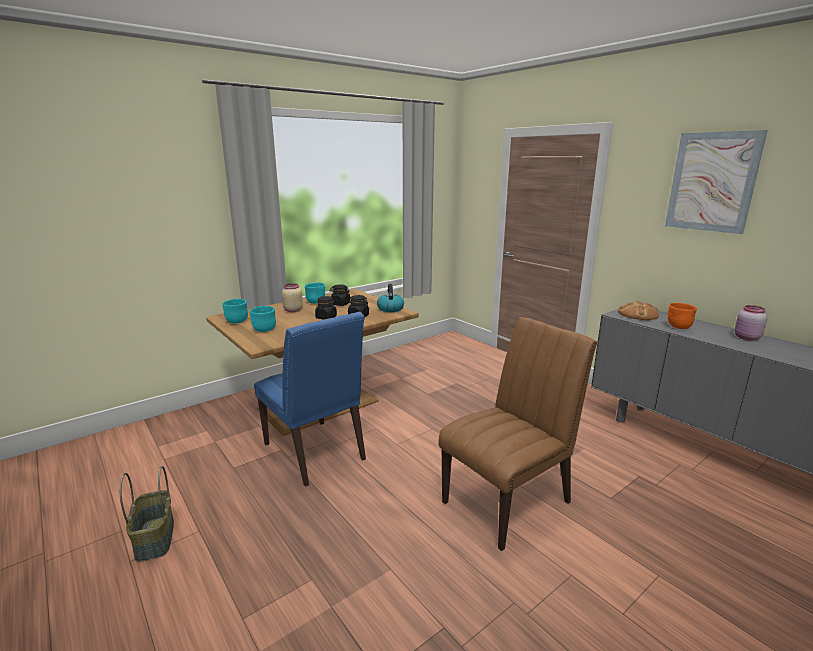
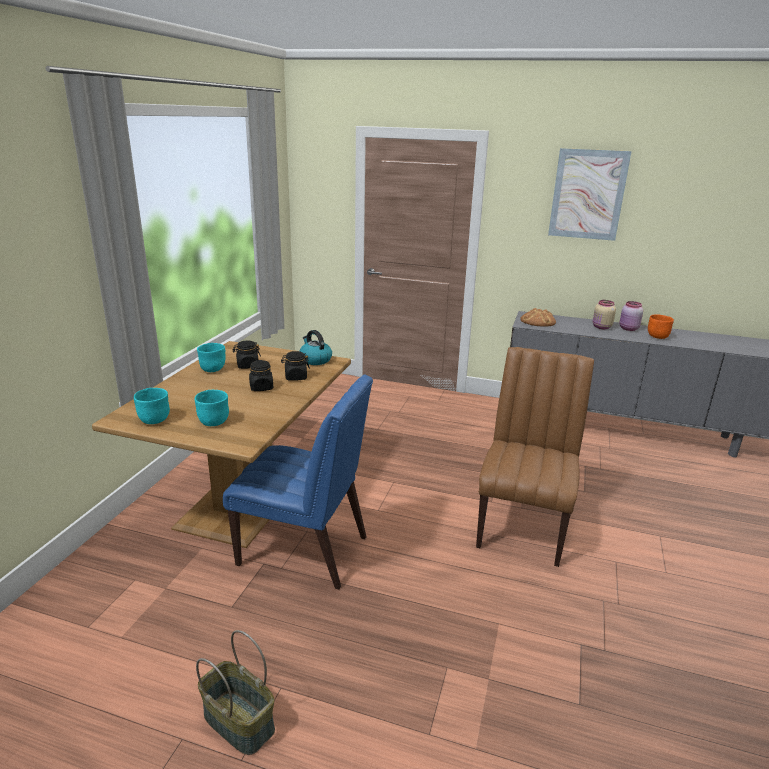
camera: 35 degrees left, 5 degrees up
beige jar [282,283,303,312] -> beige jar moved to [593,300,616,329]
orange bowl [668,303,697,329] -> orange bowl moved to [648,314,674,339]

